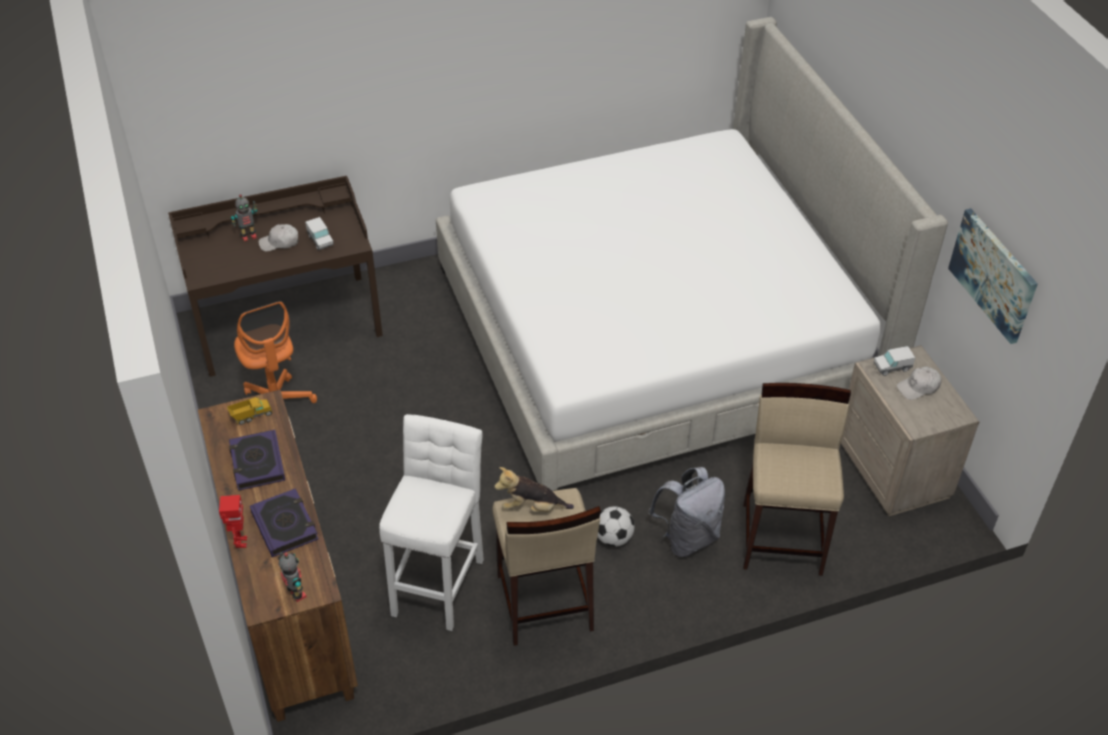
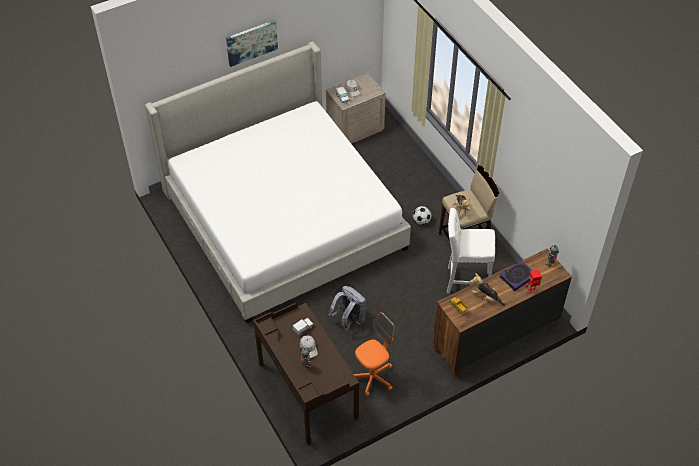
camera: 100 degrees left, 5 degrees up
book [229,430,285,491] -> plush toy [470,273,505,306]
grey backpack [648,467,725,557] -> grey backpack moved to [328,286,366,331]
beige stool [743,383,851,576] -> none
picture [948,208,1038,344] -> picture moved to [226,20,278,67]

